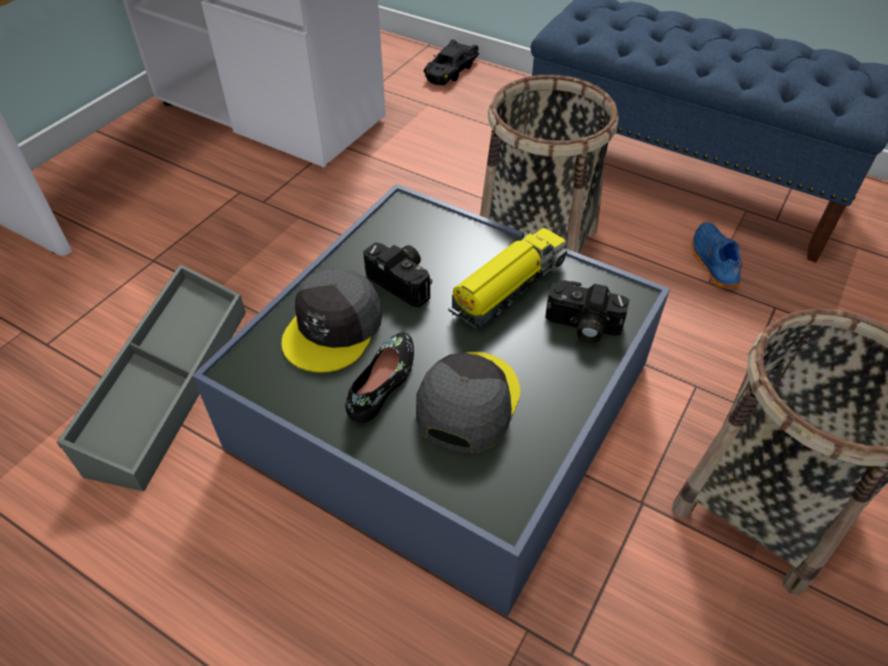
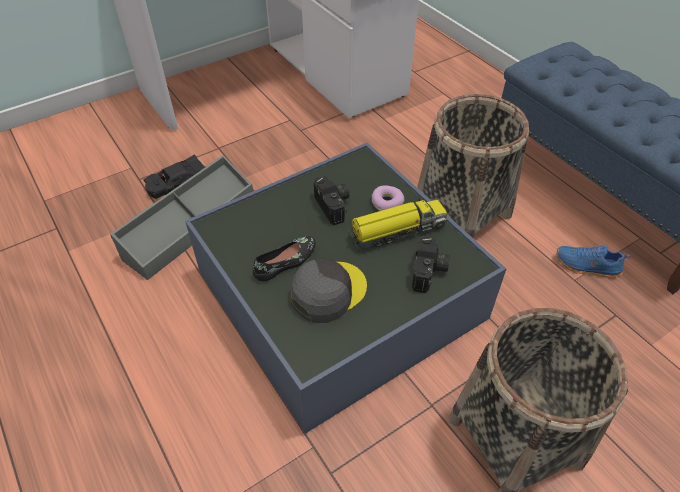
camera: 25 degrees right, 0 degrees up
grey cap [282,269,382,373] -> none
black toy car [424,39,479,85] -> black toy car moved to [143,154,206,199]
camera [545,280,630,343] -> camera turned 120 degrees counterclockwise [412,236,450,293]
blue shoe [692,222,742,289] -> blue shoe turned 90 degrees counterclockwise [557,245,630,278]
none -> donut [371,185,404,211]

